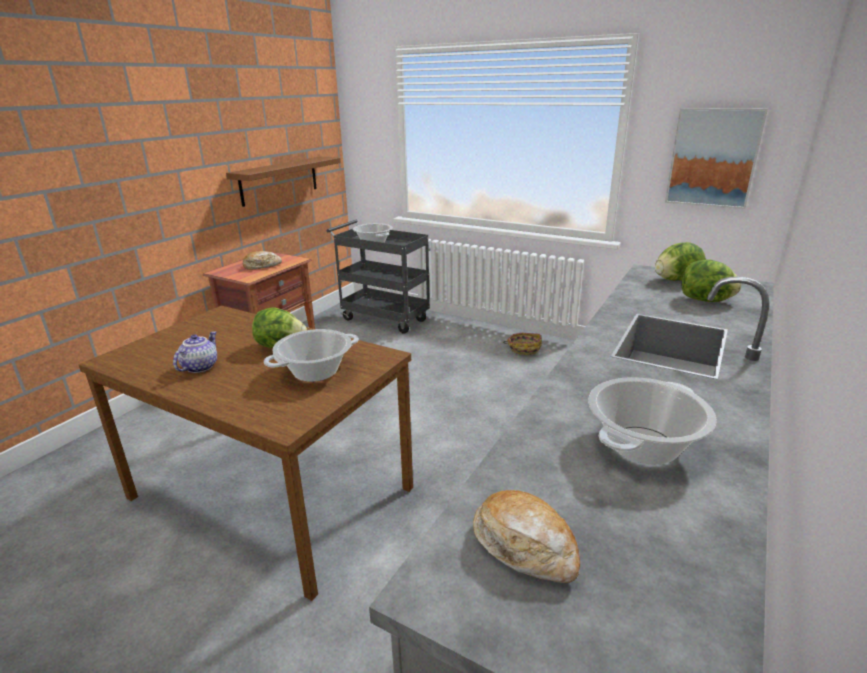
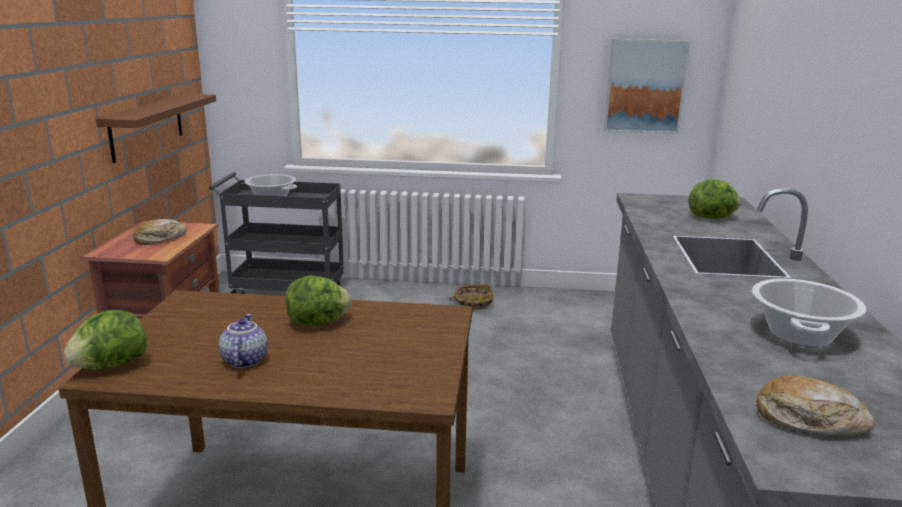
camera: 25 degrees left, 5 degrees down
cooking pot [264,329,359,382] -> none
lettuce [655,242,706,281] -> lettuce moved to [64,310,147,370]

